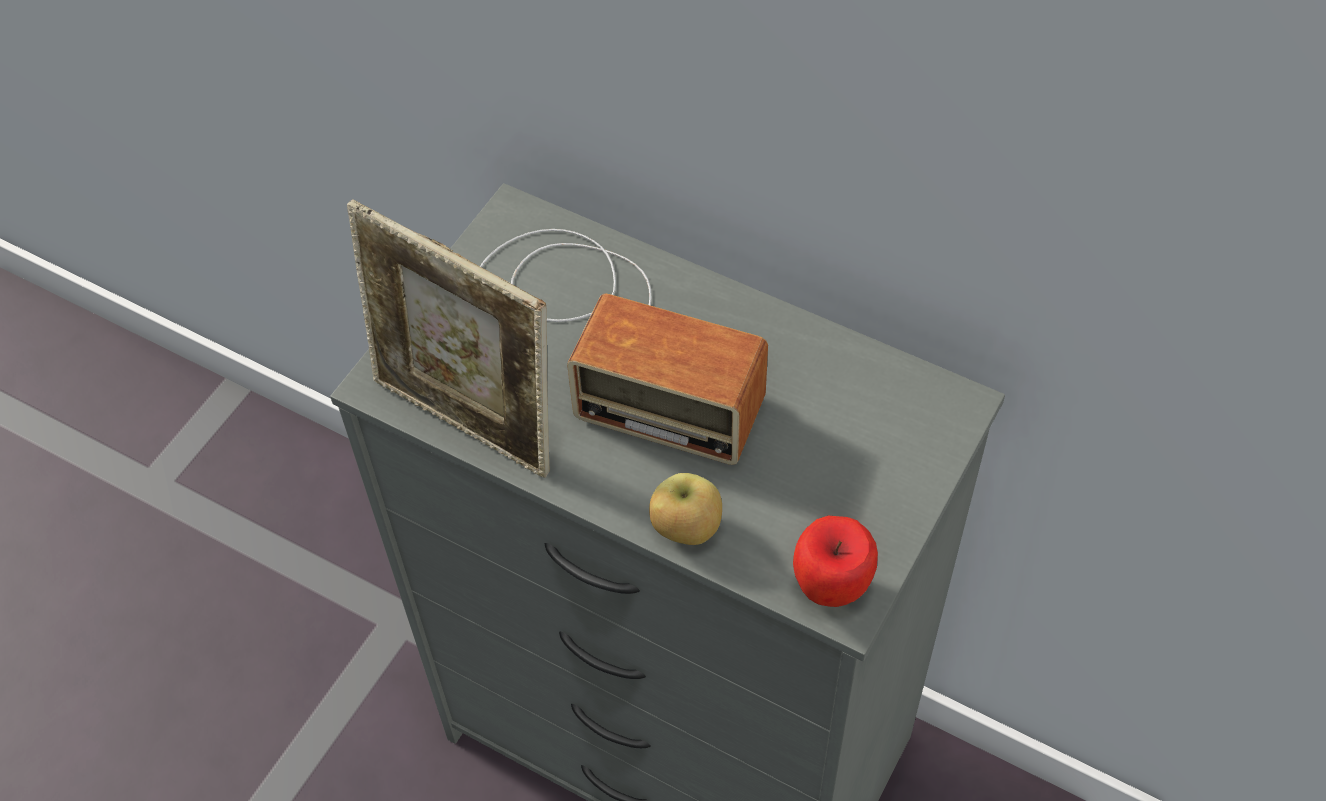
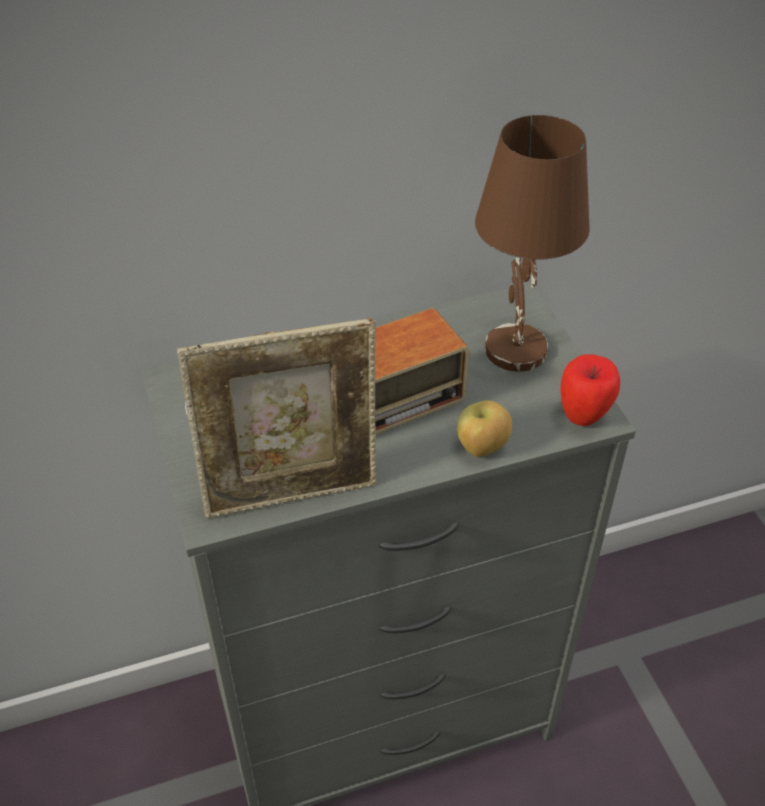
camera: 50 degrees left, 10 degrees down
none -> brown table lamp [475,115,590,372]

